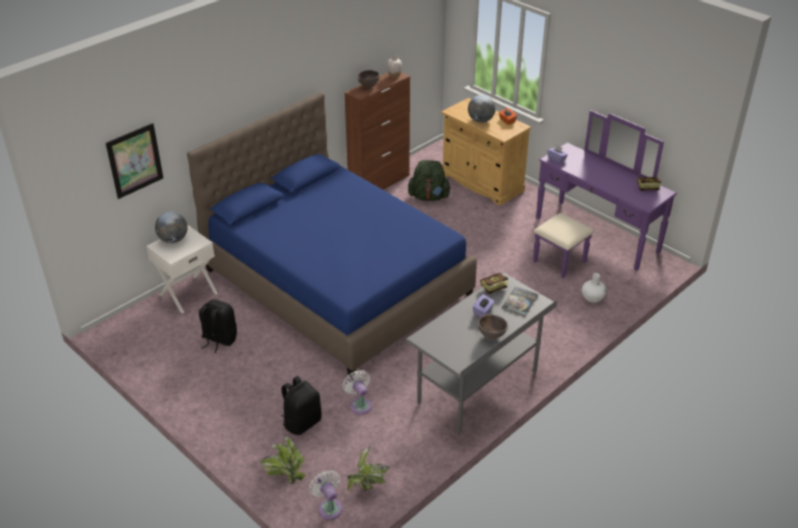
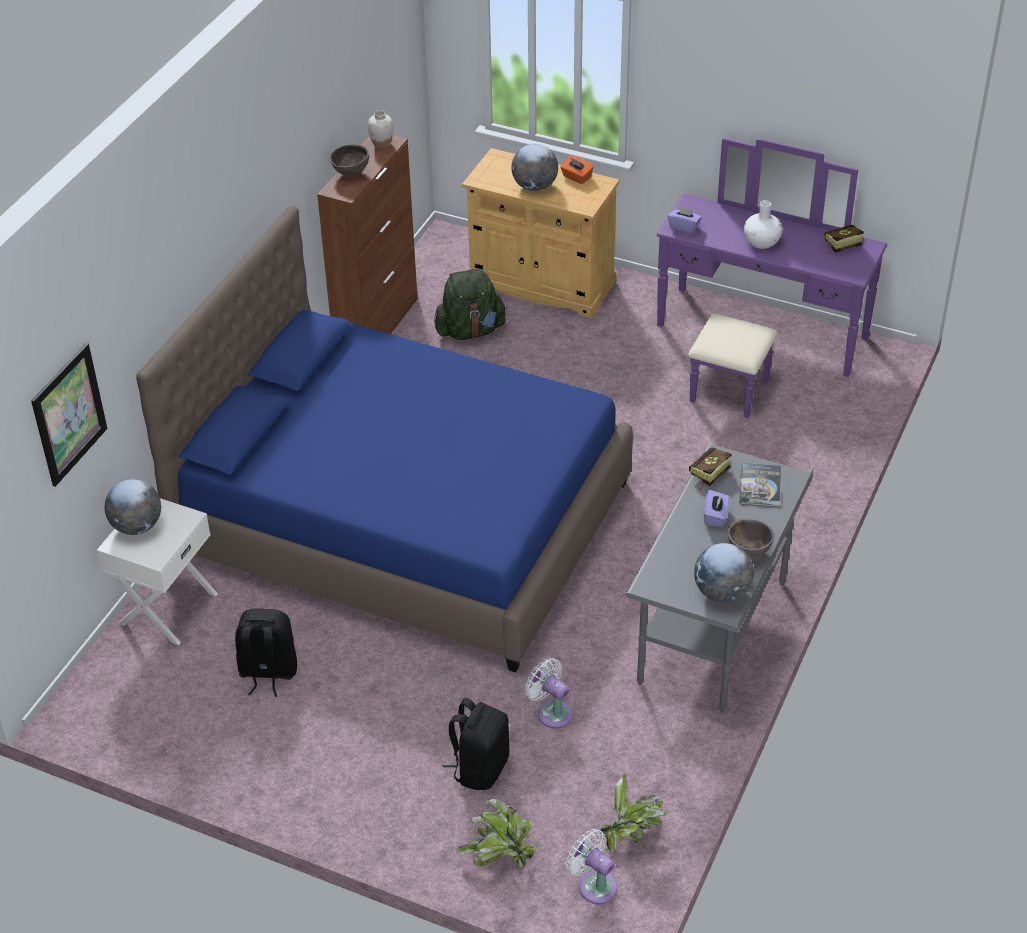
camera: 20 degrees left, 5 degrees up
white vase [582,273,607,303] -> white vase moved to [744,200,782,249]
none -> globe [694,543,754,603]

